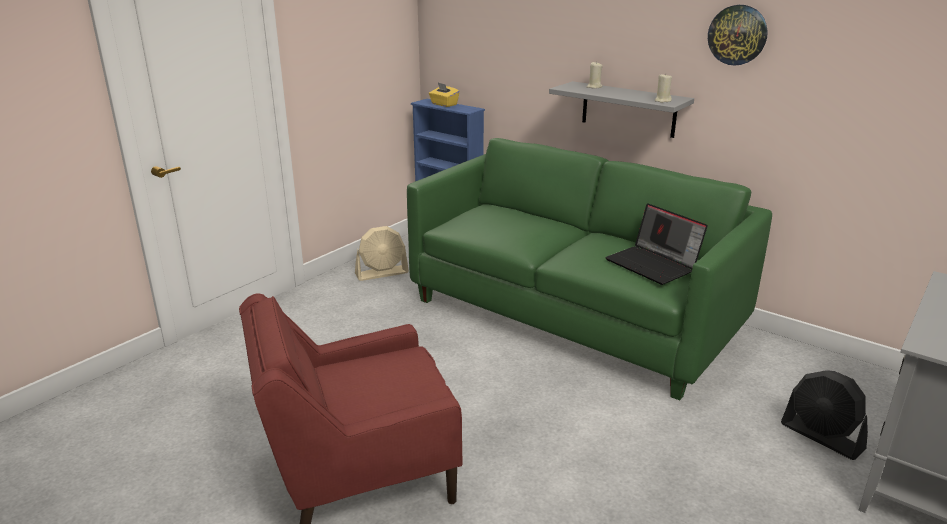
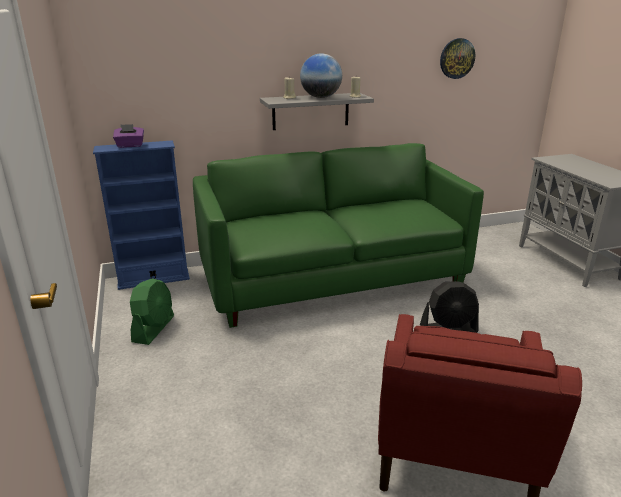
camera: 55 degrees left, 0 degrees up
beige fan [355,226,409,281] -> green fan [130,278,174,345]
yellow tissue box [429,83,459,107] -> purple tissue box [113,124,144,148]
laptop [605,203,708,285] -> none
wall clock [708,5,768,66] -> wall clock moved to [440,38,475,79]
black fan [781,370,868,460] -> black fan moved to [420,281,479,333]
none -> globe [300,53,342,98]

